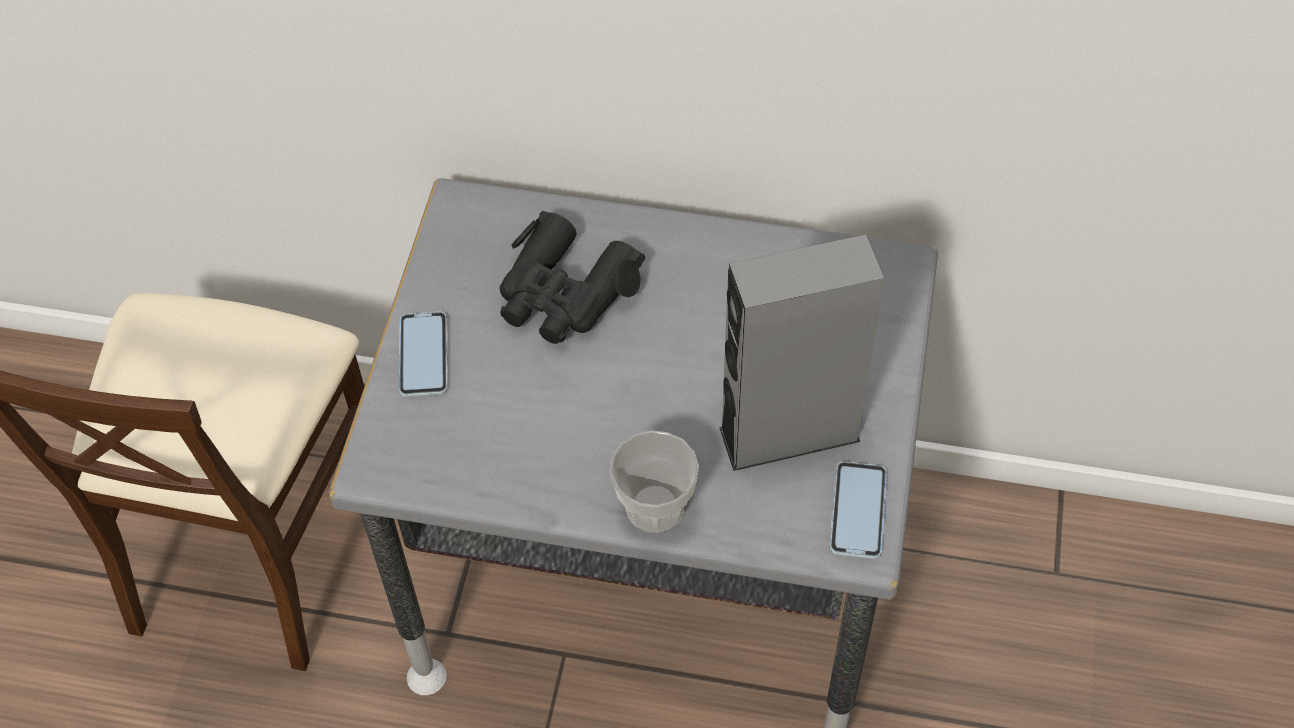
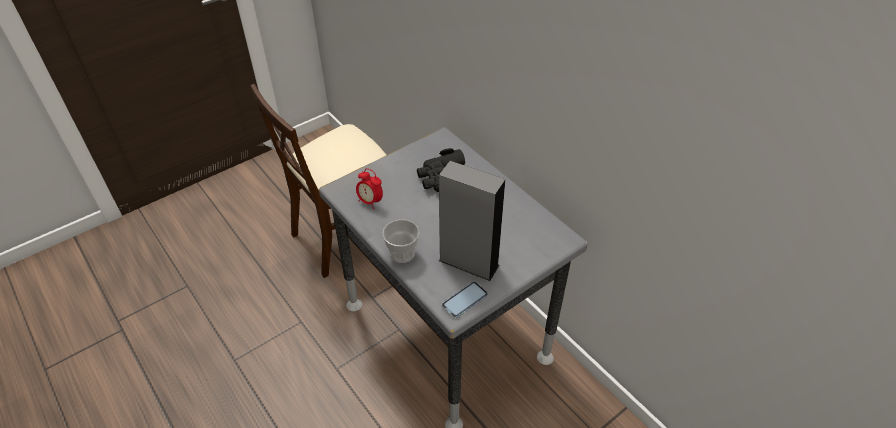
camera: 40 degrees right, 10 degrees down
phone [399,312,448,397] -> none
none -> alarm clock [356,168,383,209]

